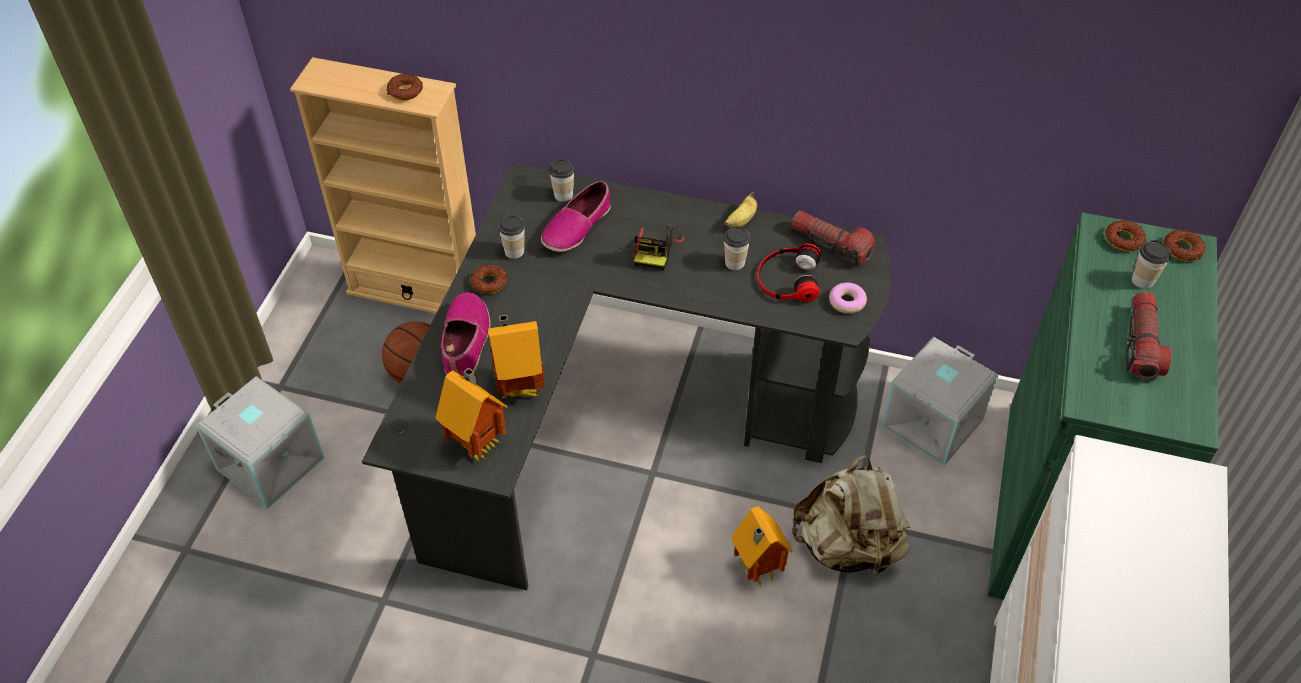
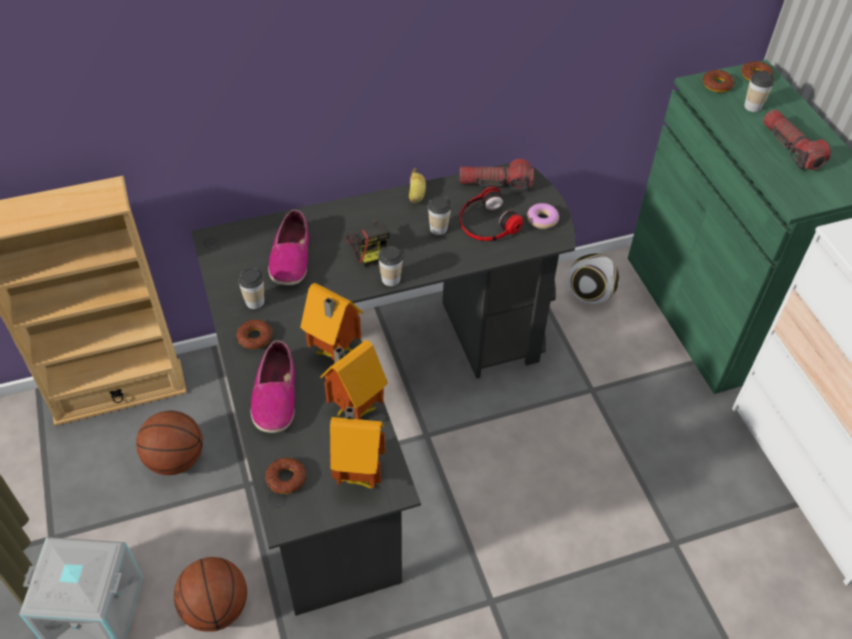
camera: 35 degrees left, 0 degrees up
donut [387,74,423,100] -> donut moved to [265,458,306,494]
shoe [441,292,490,377] -> shoe turned 150 degrees counterclockwise [251,340,295,433]
cup [549,159,574,202] -> cup moved to [378,246,403,286]
toy house [731,506,793,587] -> toy house moved to [300,283,363,361]
beige backpack [792,455,910,579] -> none
grey storage box [881,336,999,466] -> football [568,254,619,304]
none -> basketball [174,557,247,632]

